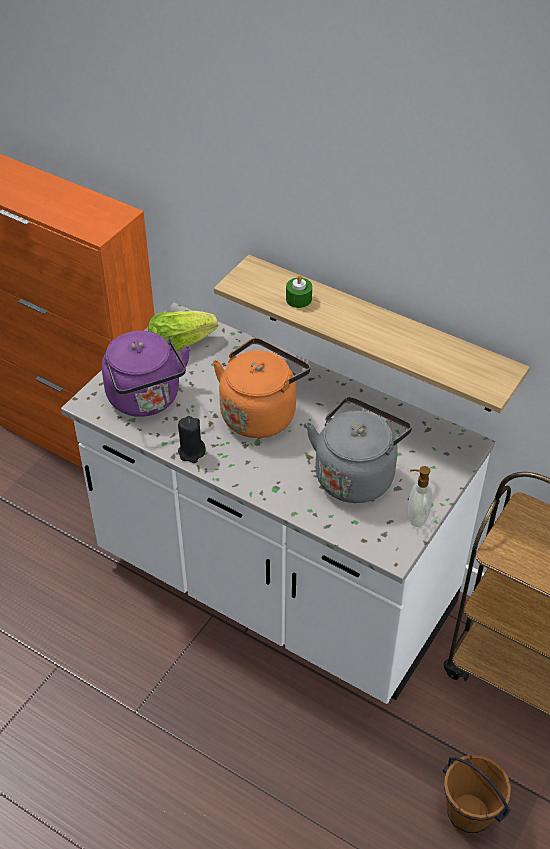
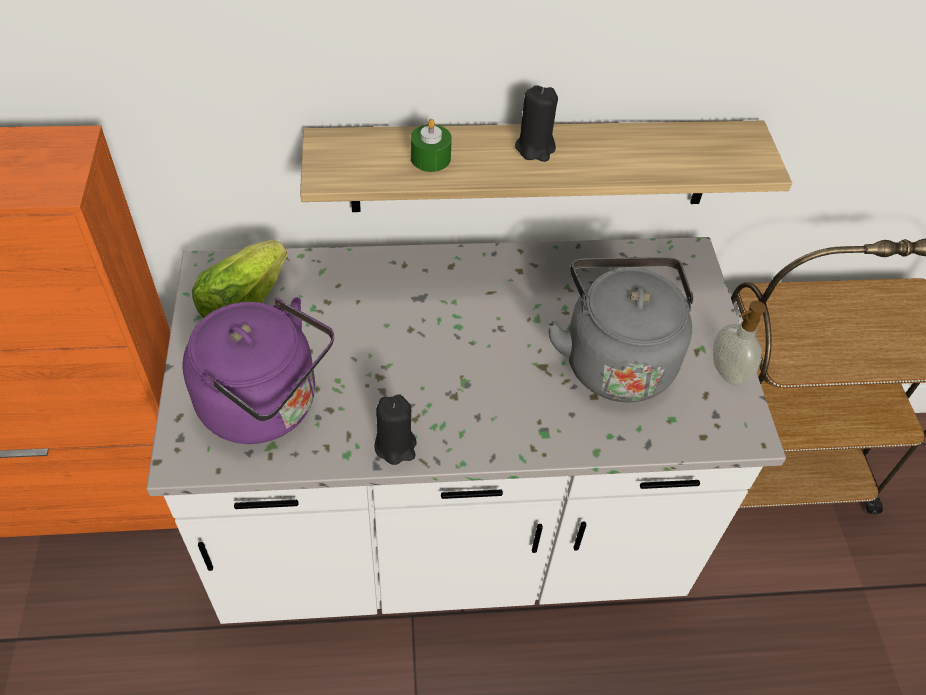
camera: 40 degrees left, 5 degrees up
orange kettle [213,338,310,438] -> none
brown bucket [443,755,511,834] -> none
none -> black candle [515,85,558,162]

